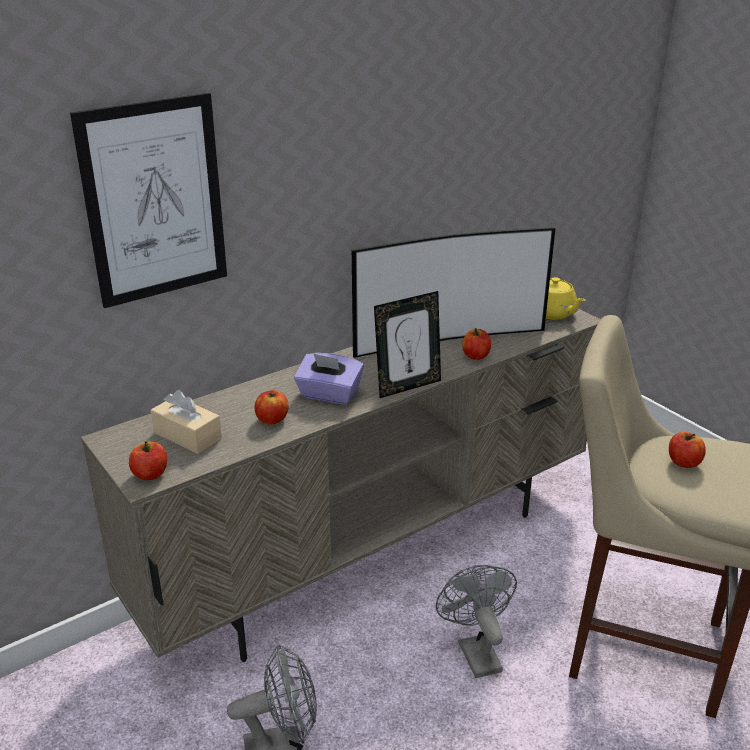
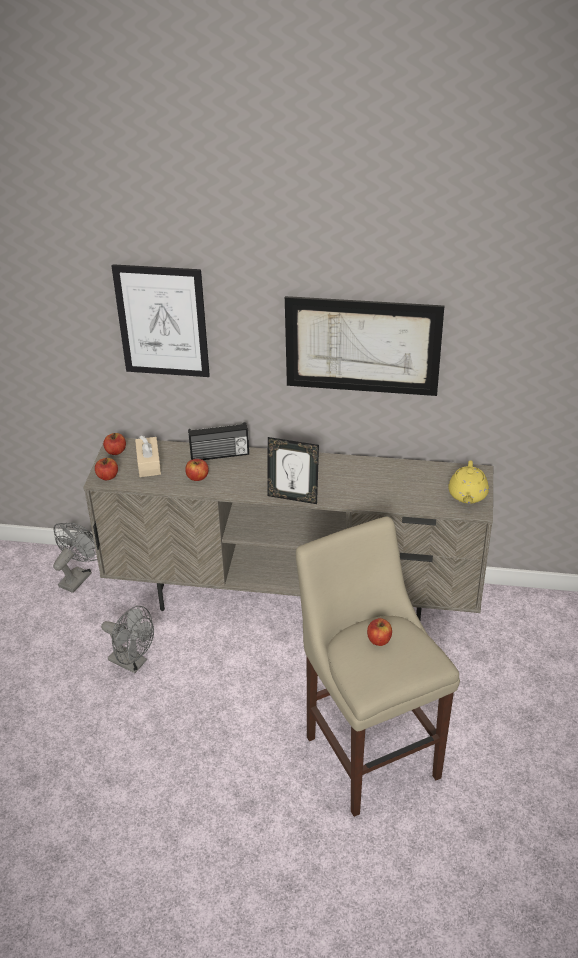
camera: 45 degrees right, 10 degrees up
purple tissue box [294,353,364,405] -> none
television [352,227,556,358] -> none
grey fan [436,565,517,678] -> grey fan moved to [53,523,97,593]
apple [462,328,491,360] -> apple moved to [103,433,126,455]
none -> radio [188,422,249,460]
none -> picture [285,296,444,396]

